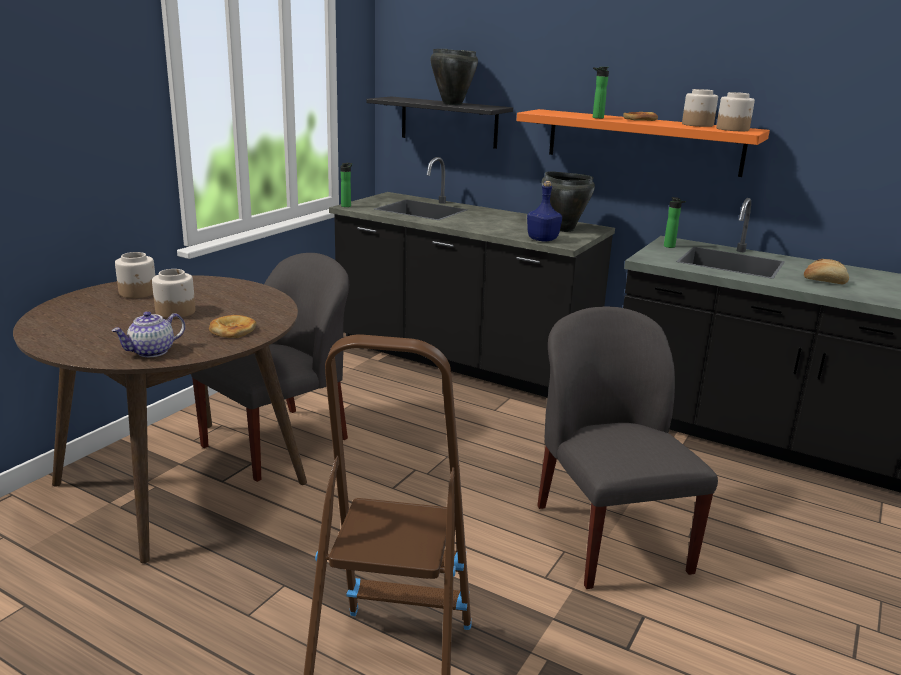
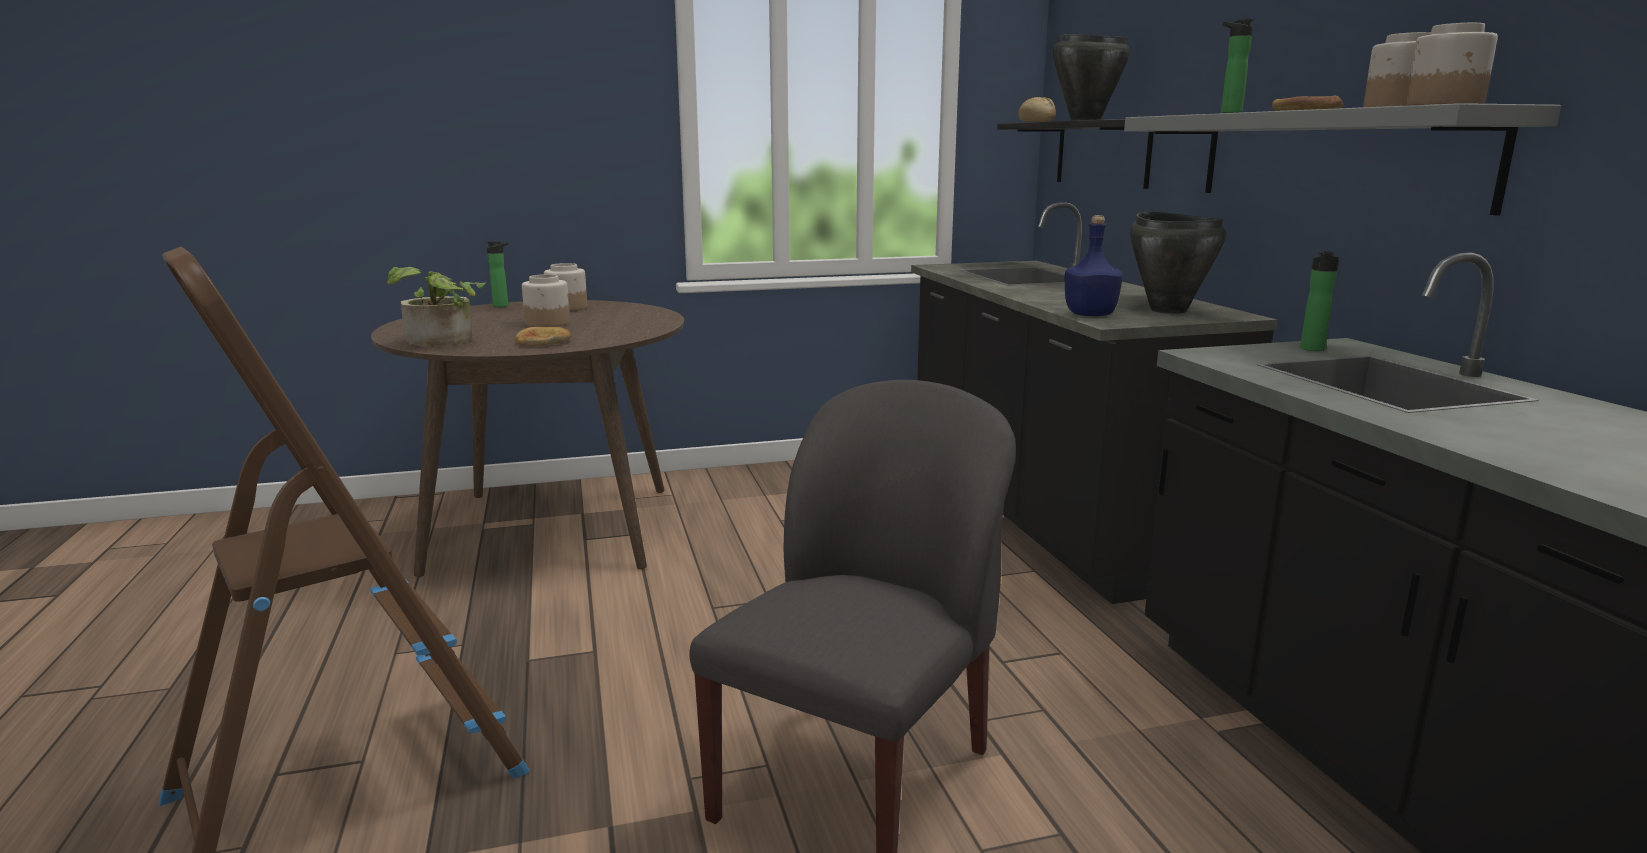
camera: 45 degrees right, 5 degrees down
teapot [111,311,185,357] -> potted plant [387,267,486,347]
grey chair [191,253,349,482] -> none
bottle [341,163,352,207] -> bottle moved to [486,241,509,307]
orange shelf [517,109,770,177] -> grey shelf [1124,103,1561,216]
bread [804,259,849,284] -> bread moved to [1018,97,1056,122]

